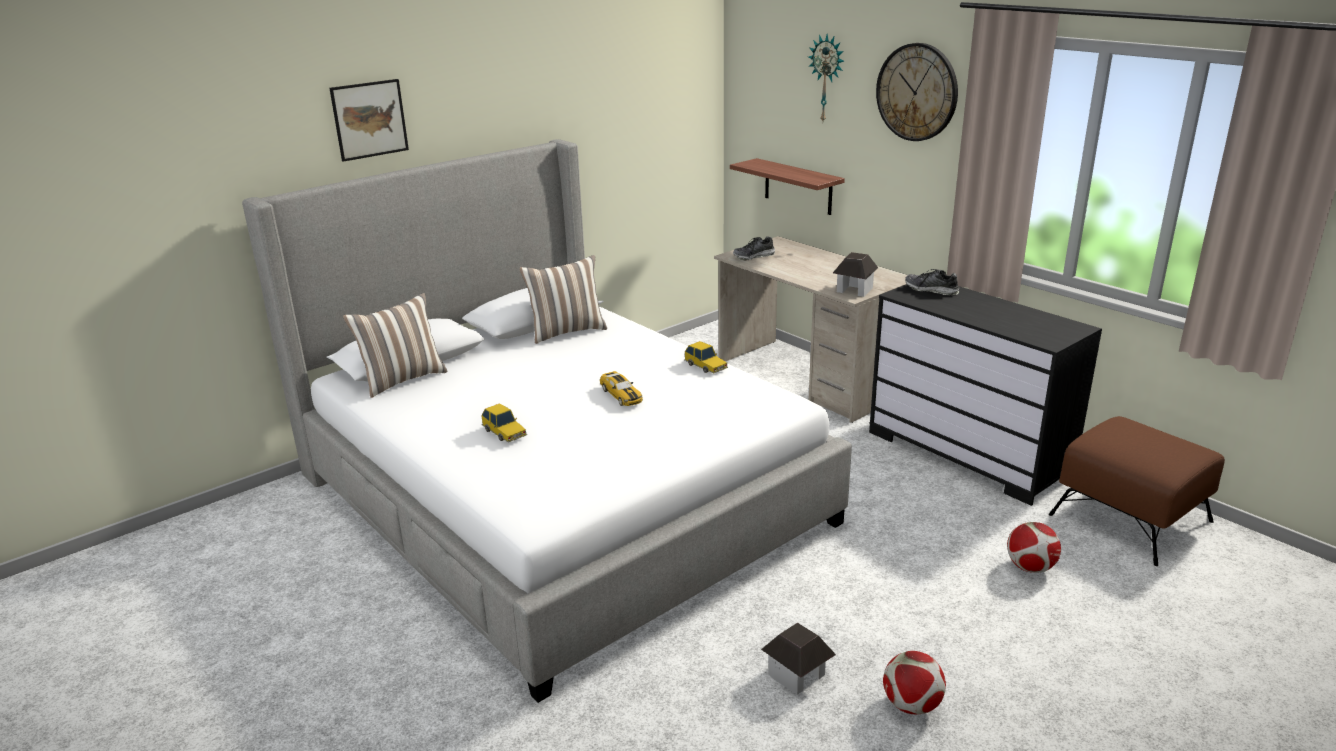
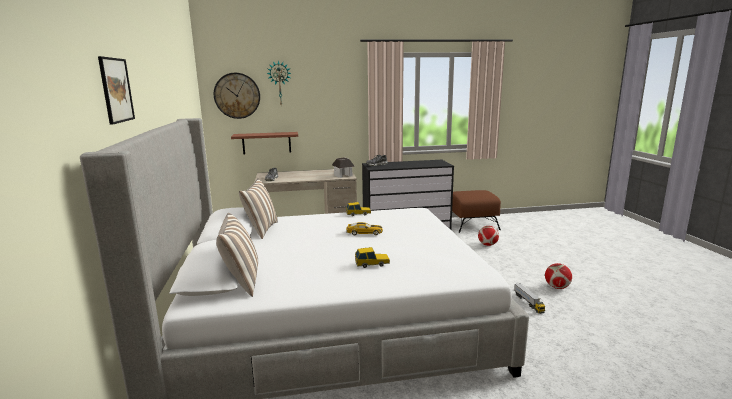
camera: 60 degrees left, 10 degrees down
toy house [761,622,836,695] -> toy truck [514,283,545,314]
wall clock [876,43,958,141] -> wall clock moved to [214,73,260,119]

